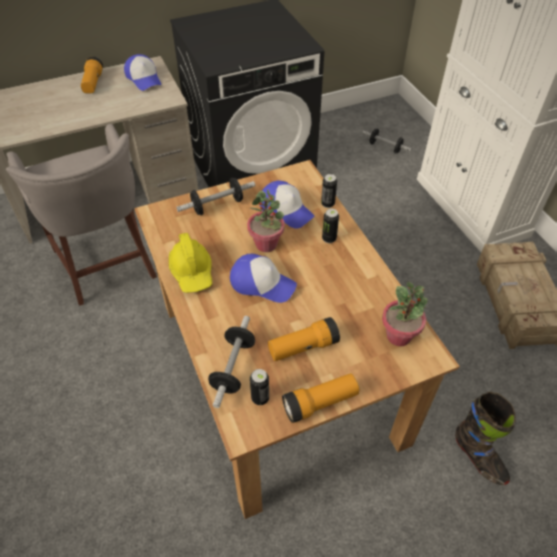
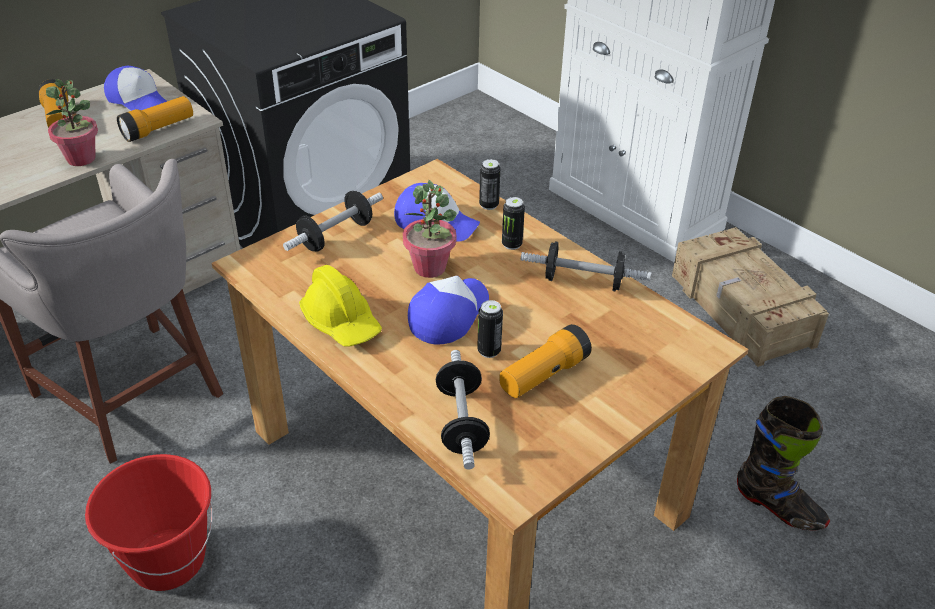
camera: 20 degrees left, 10 degrees down
cap [230,254,297,303] -> cap turned 60 degrees counterclockwise [408,276,489,344]
can [250,369,269,405] -> can moved to [477,300,503,358]
flashlight [282,373,359,423] -> flashlight moved to [117,96,193,142]
dumbbell [362,129,412,153] -> dumbbell moved to [521,241,651,292]
potted plant [382,282,428,346] -> potted plant moved to [46,79,98,166]
none -> red bucket [85,454,213,591]

